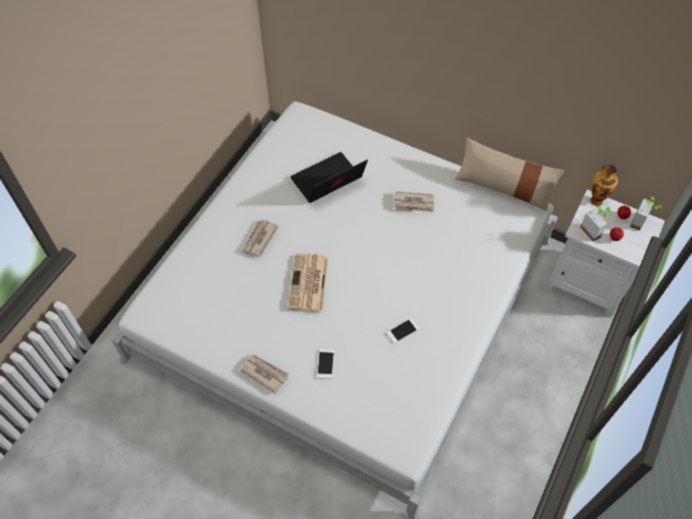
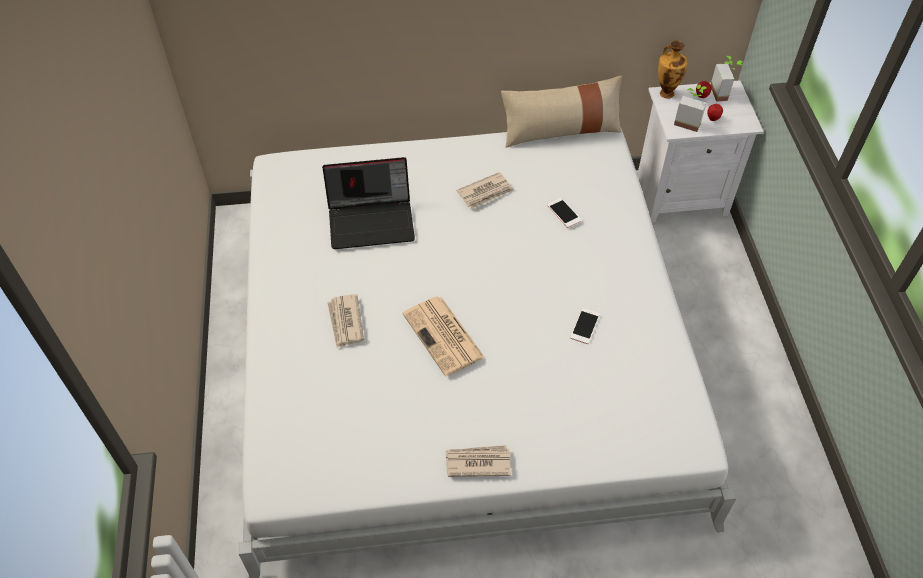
camera: 35 degrees left, 5 degrees down
laptop [290,152,368,203] -> laptop turned 120 degrees counterclockwise [322,157,415,249]
phone [317,349,334,379] -> phone moved to [547,198,582,228]

